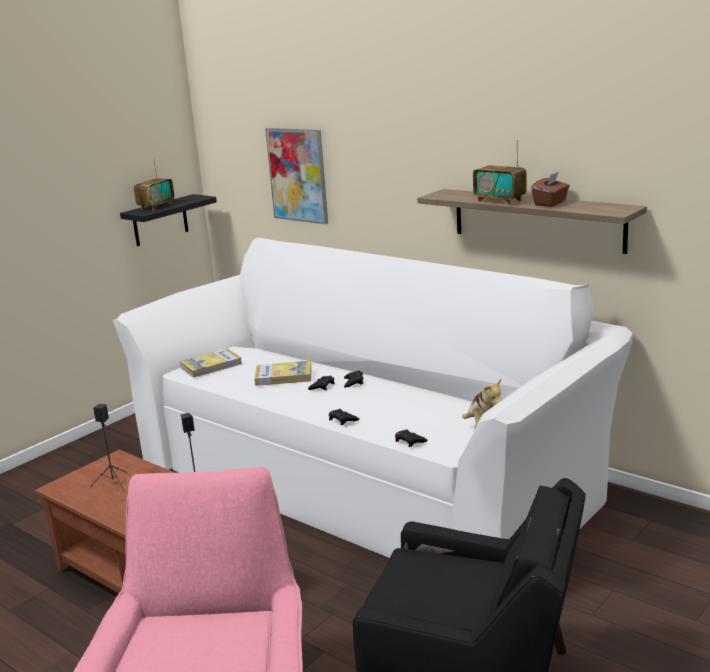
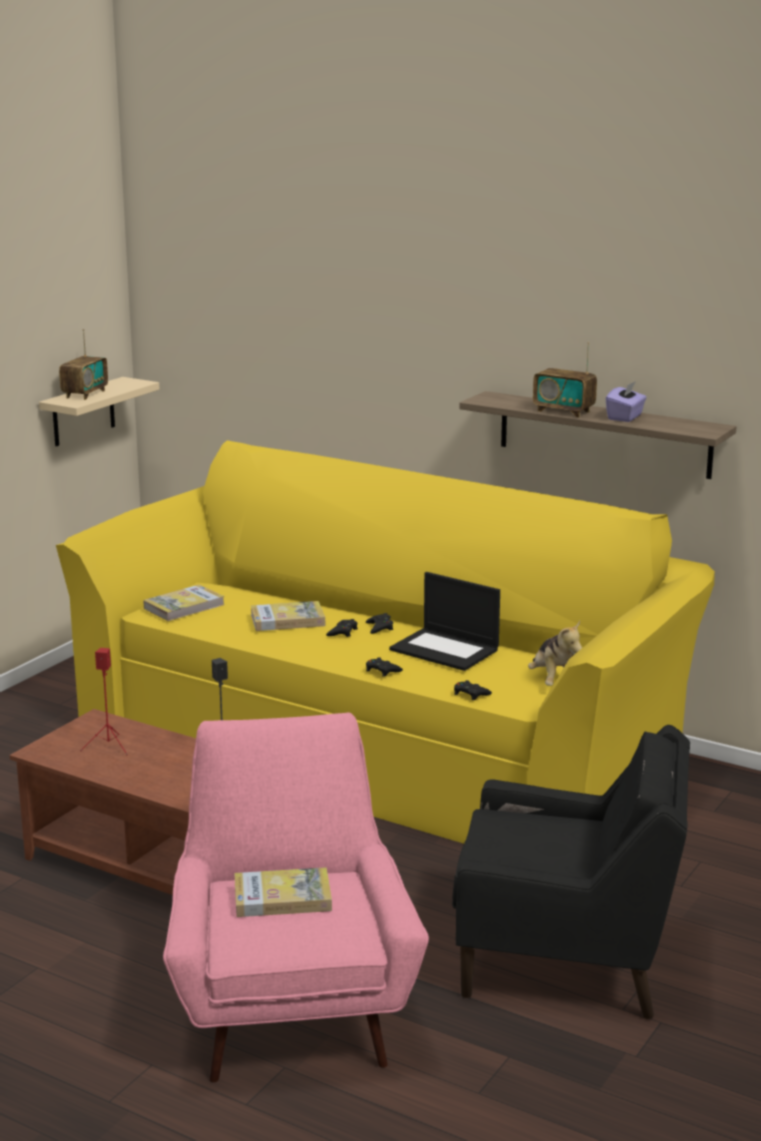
camera: 10 degrees left, 0 degrees up
black speaker [90,404,127,492] -> red speaker [80,648,128,755]
white sofa [113,238,632,558] -> yellow sofa [56,440,715,844]
black shelf [120,194,217,246] -> beige shelf [39,377,159,446]
picture [265,128,328,224] -> none
brown tissue box [531,172,570,207] -> purple tissue box [606,381,647,422]
none -> book [234,867,332,917]
none -> laptop [389,572,500,671]

